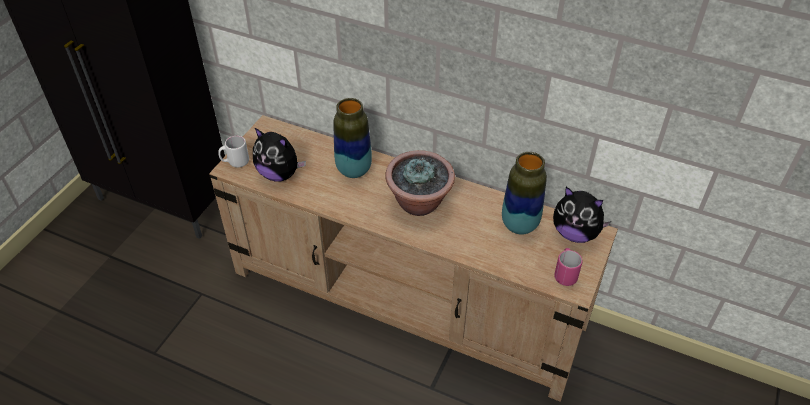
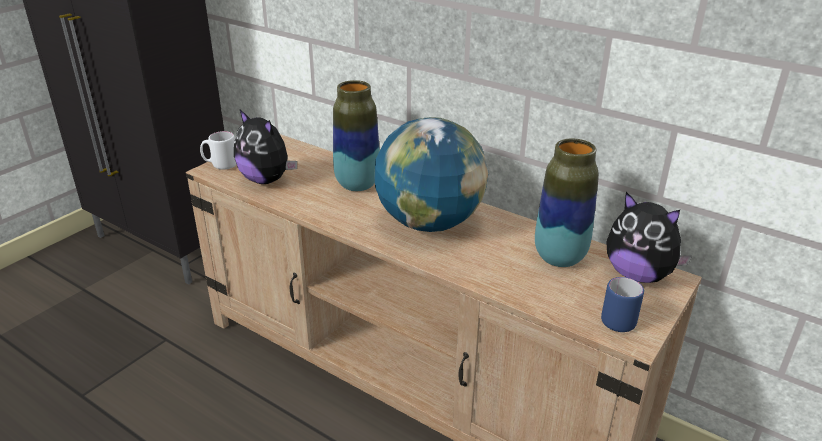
camera: 10 degrees right, 15 degrees down
potted plant [385,150,455,216] -> globe [374,117,489,232]
pink mug [554,248,582,286] -> blue mug [601,277,644,332]

